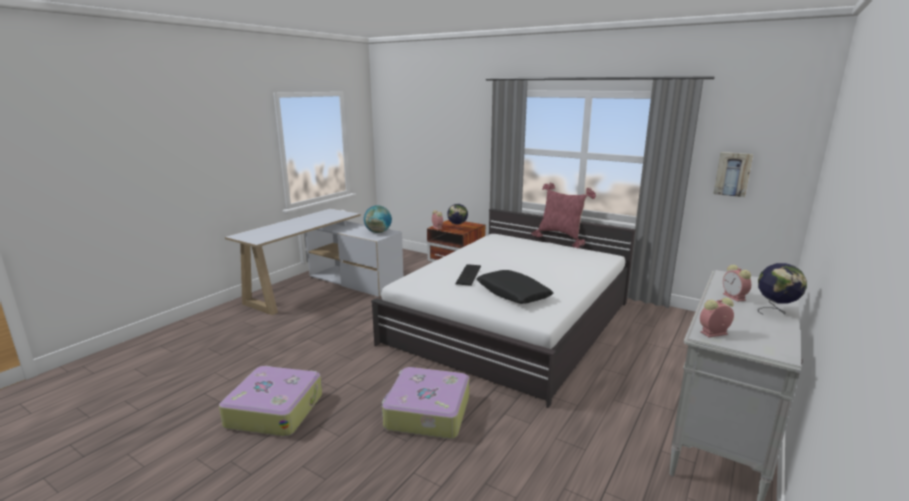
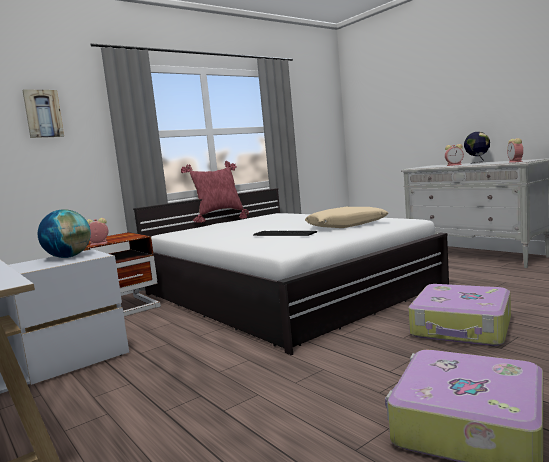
camera: 70 degrees left, 10 degrees down
globe [447,204,468,229] -> none
black pillow [477,270,553,304] -> beige pillow [305,207,388,228]
picture [713,152,753,197] -> picture moved to [22,89,64,138]

